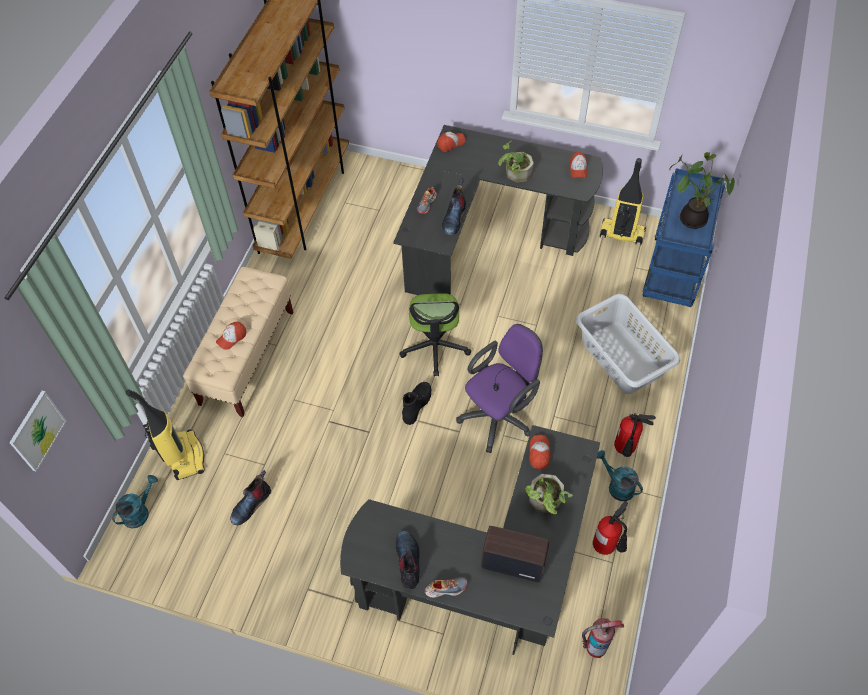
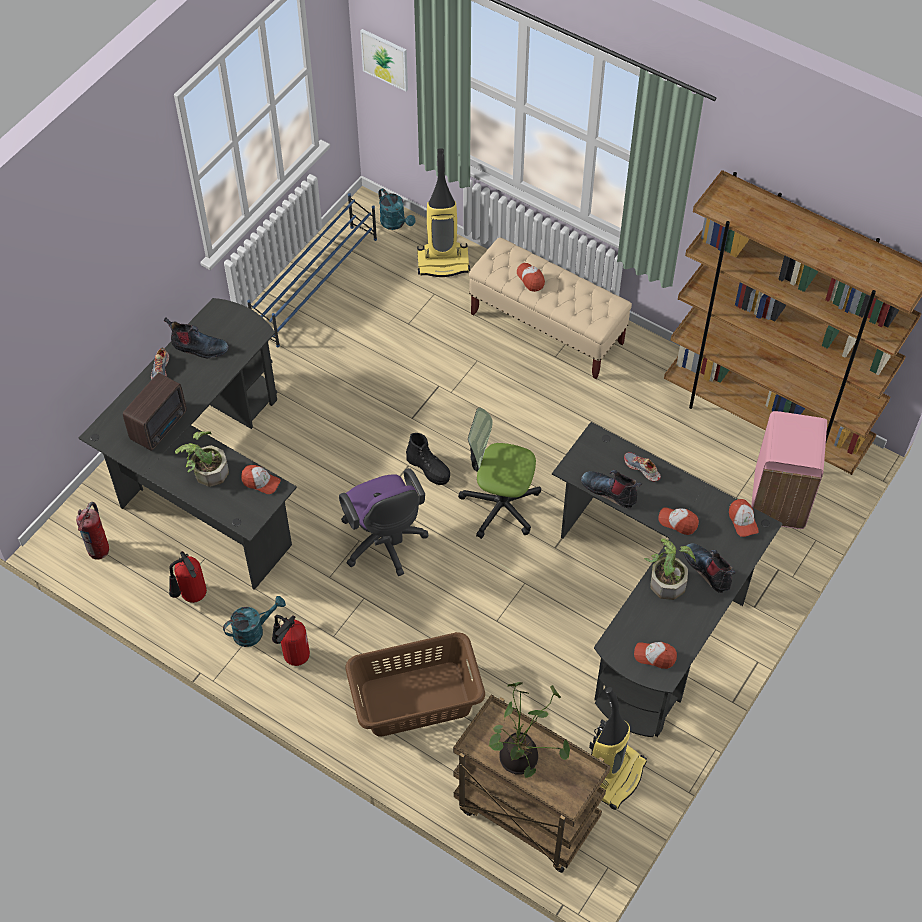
camera: 105 degrees right, 0 degrees up
boot [230,470,271,525] -> boot moved to [683,543,736,593]
grey laundry basket [576,294,680,394] -> brown laundry basket [345,632,485,737]
blue cart [643,168,726,307] -> brown cart [453,695,611,873]
none -> blue shoe rack [247,193,377,347]
none -> cap [658,507,699,535]
none -> pink trash can [751,411,827,529]

